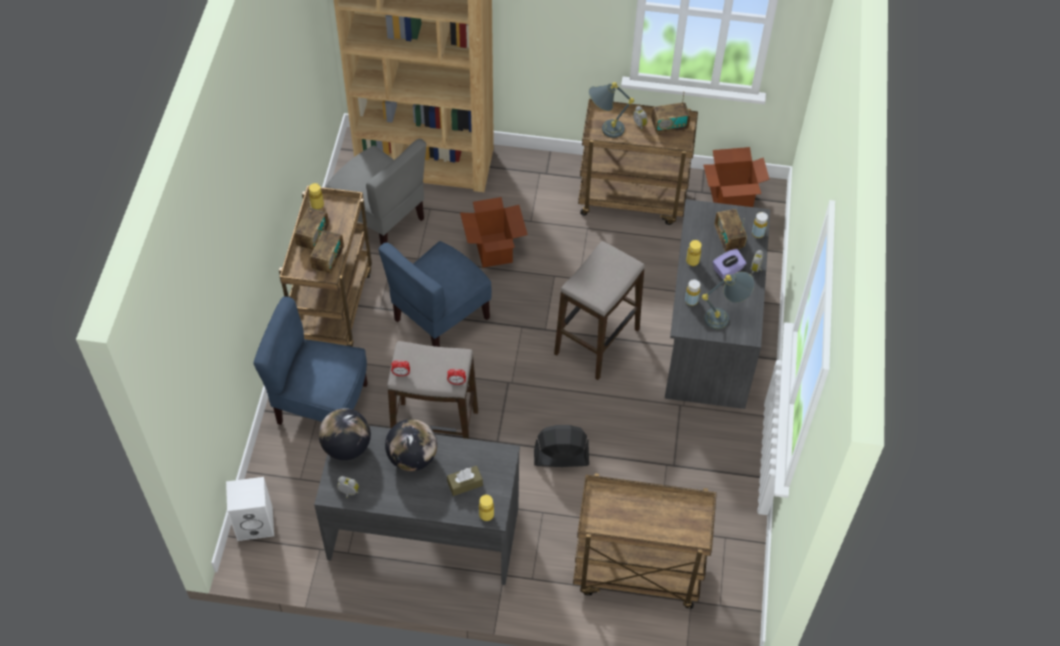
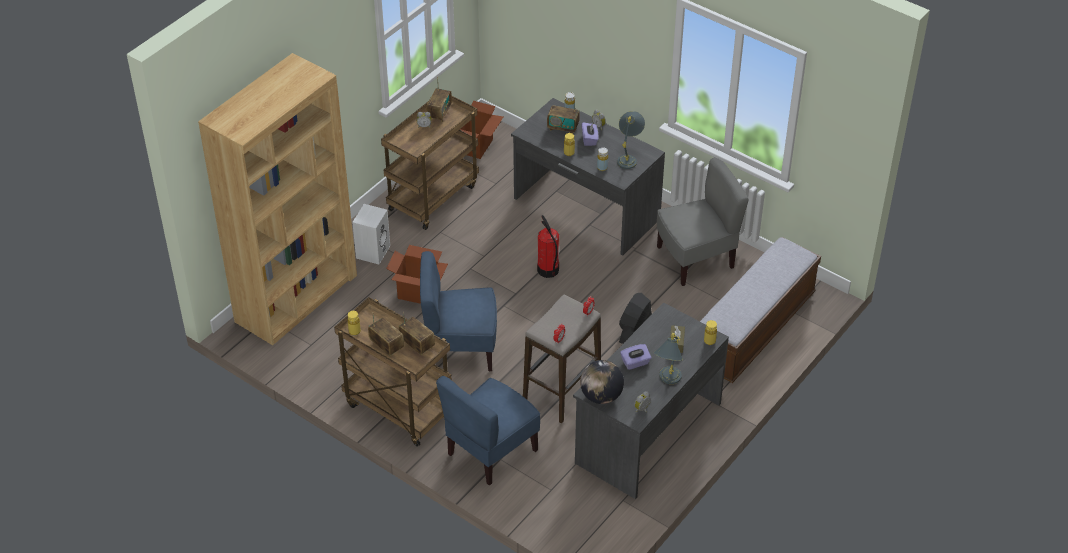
camera: 60 degrees left, 10 degrees down
white speaker [226,477,274,541] -> white speaker moved to [352,204,390,264]
grey chair [326,139,426,245] -> grey chair moved to [657,157,749,286]
blue chair [378,241,492,347] -> blue chair turned 105 degrees clockwise [420,251,497,371]
globe [385,419,437,471] -> purple tissue box [620,344,651,370]
stool [554,241,645,380] -> fire extinguisher [537,215,559,278]
brown cart [573,473,717,609] -> bench [700,237,821,383]
grey table lamp [589,82,634,138] -> grey table lamp moved to [654,333,683,384]

